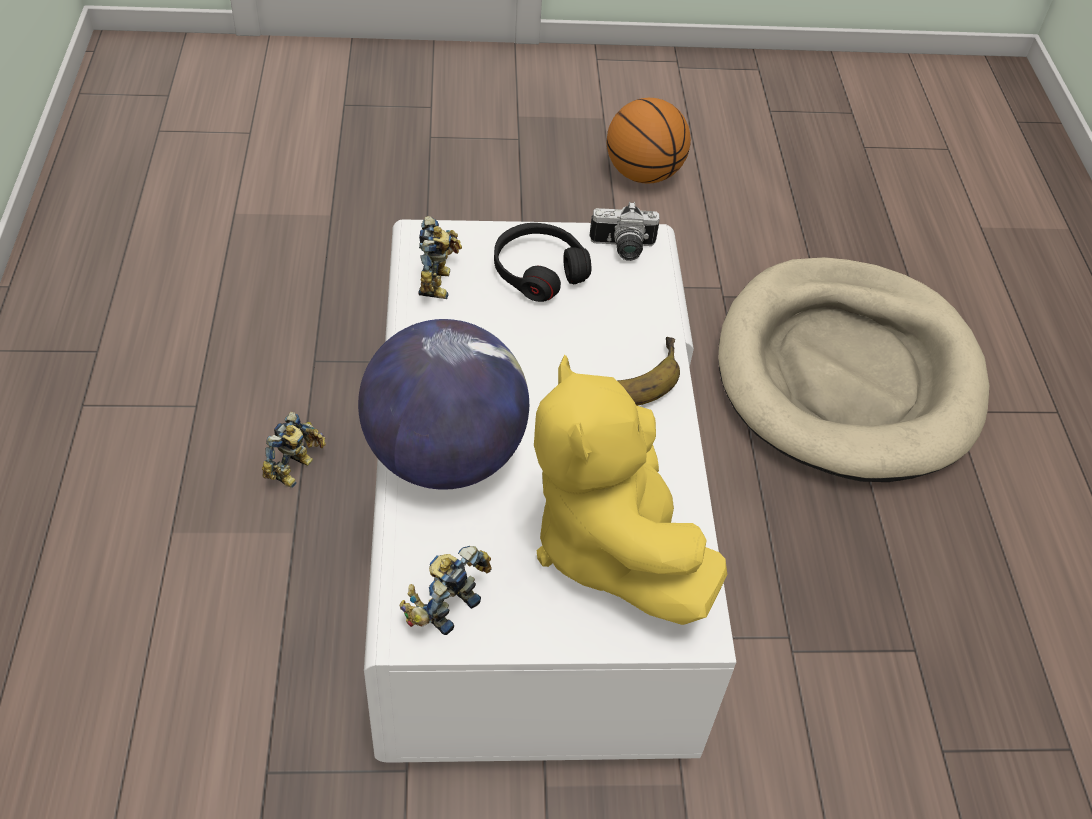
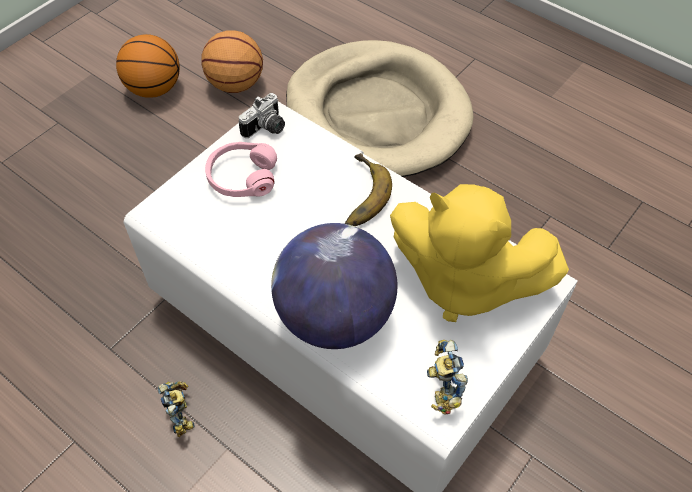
camera: 45 degrees left, 5 degrees up
toy robot [418,216,462,299] -> none
black headphones [494,223,591,302] -> pink headphones [205,142,277,197]
none -> basketball [201,30,263,93]

